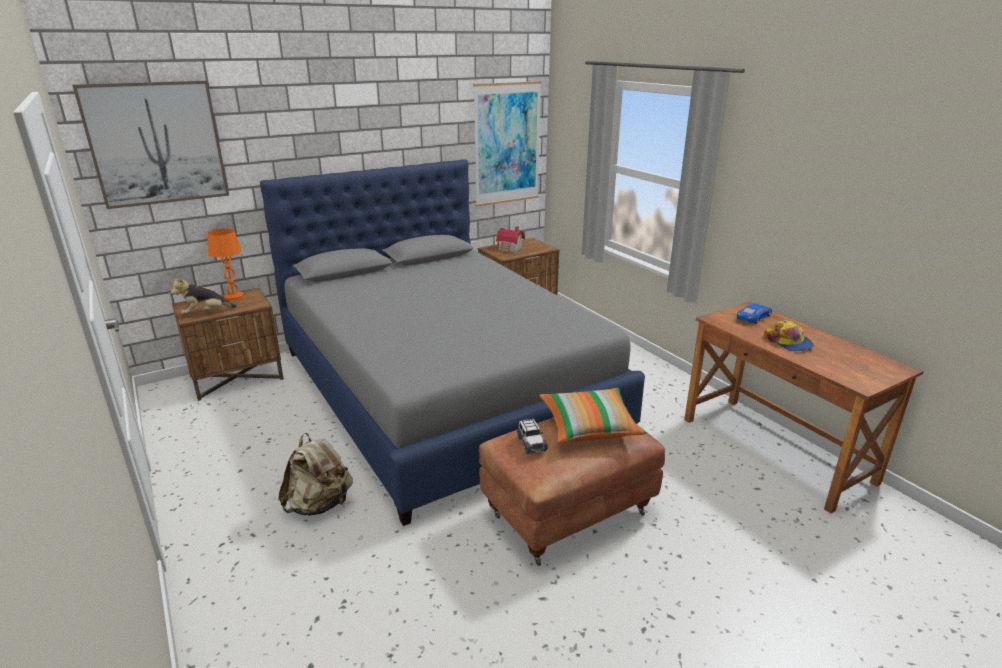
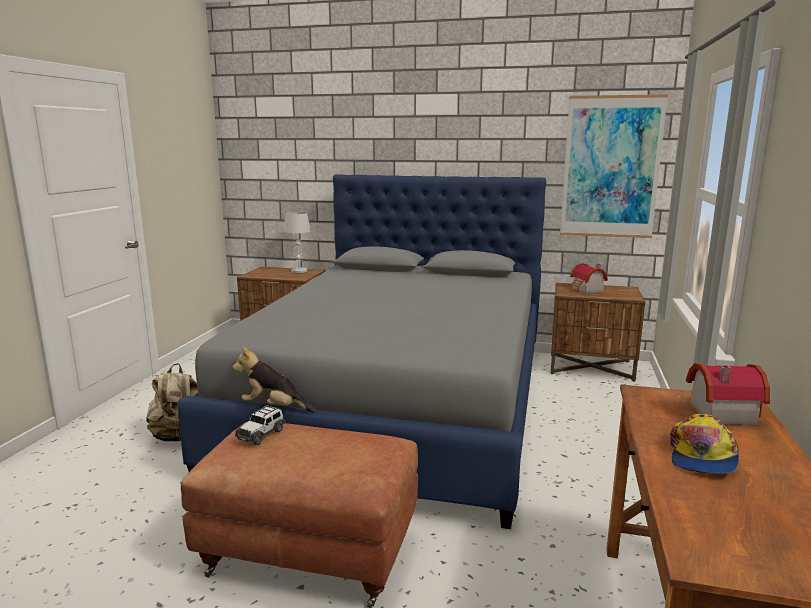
camera: 45 degrees right, 10 degrees down
picture [72,81,229,209] -> none
plush toy [170,278,237,314] -> plush toy moved to [233,346,316,412]
orange table lamp [207,228,244,300] -> white table lamp [284,212,311,273]
pillow [539,388,647,443] -> none
blue toy car [737,303,772,324] -> toy house [686,363,770,425]

